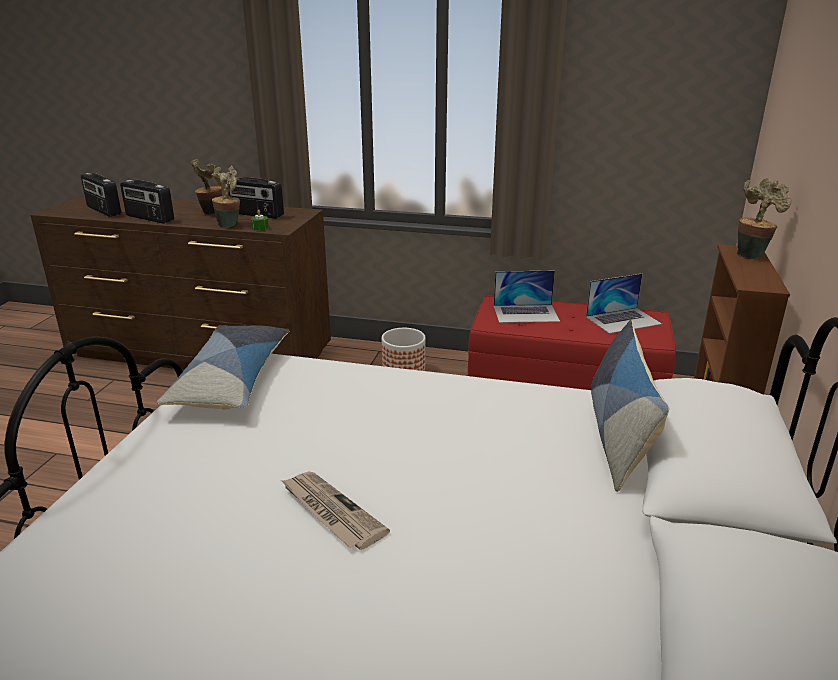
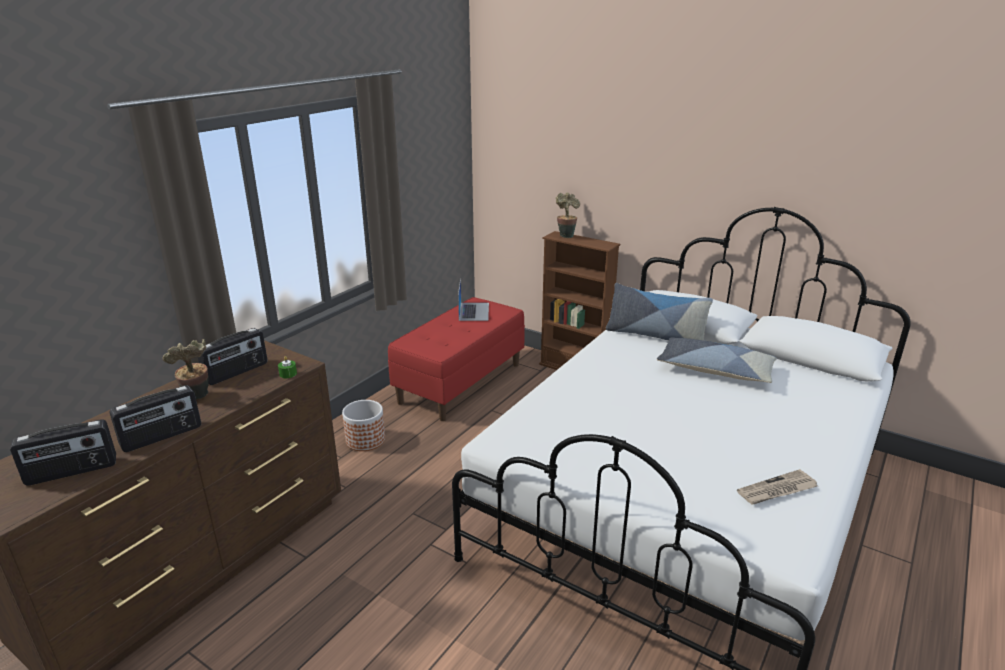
camera: 70 degrees left, 0 degrees up
pillow [157,325,289,410] -> pillow moved to [657,338,777,383]
potted plant [212,166,240,228] -> none
newspaper [281,472,390,550] -> newspaper moved to [737,469,817,504]
laptop [494,271,560,323] -> none

